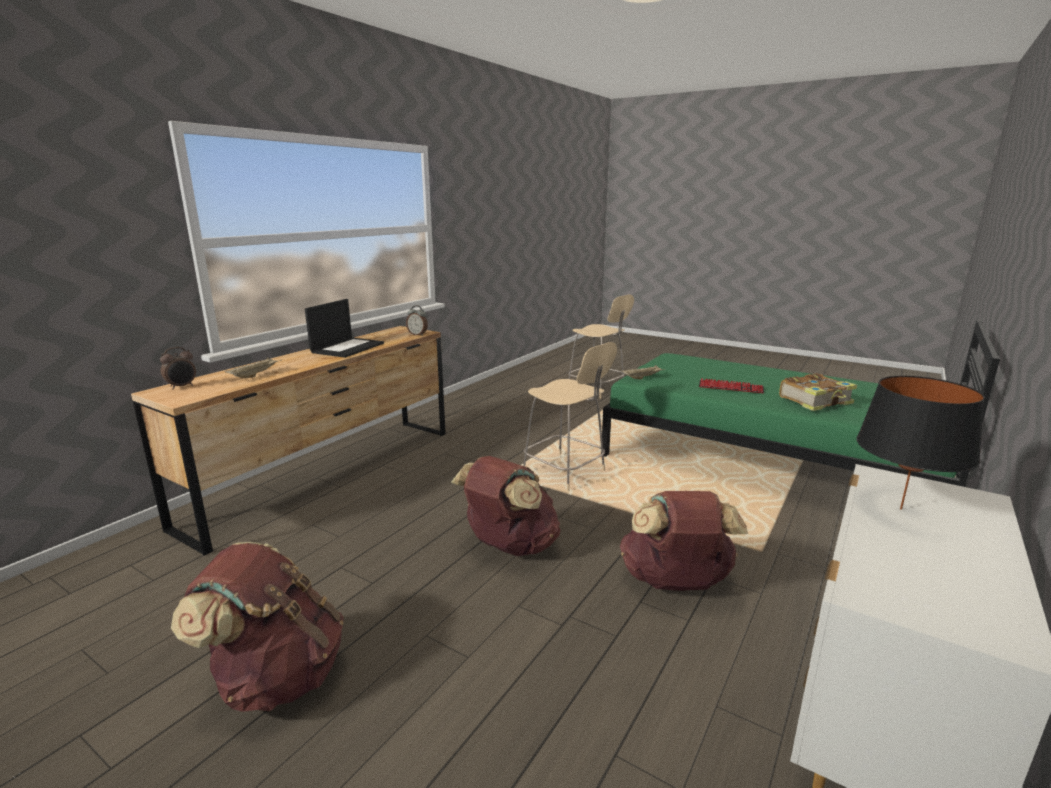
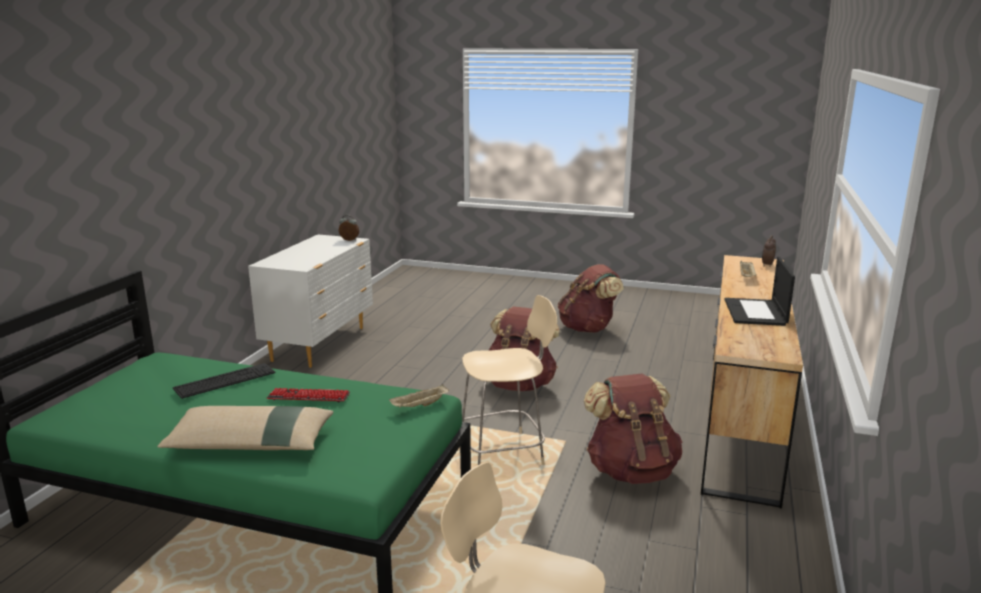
camera: 165 degrees right, 0 degrees up
alarm clock [406,305,428,336] -> alarm clock moved to [339,215,359,241]
beige chair [523,342,617,491] -> beige chair turned 135 degrees clockwise [462,295,557,465]
brown backpack [620,491,748,591] -> brown backpack moved to [584,373,682,484]
book [779,373,857,411] -> keyboard [173,363,275,399]
black table lamp [856,376,985,510] -> none
none -> beige pillow [157,406,334,450]

